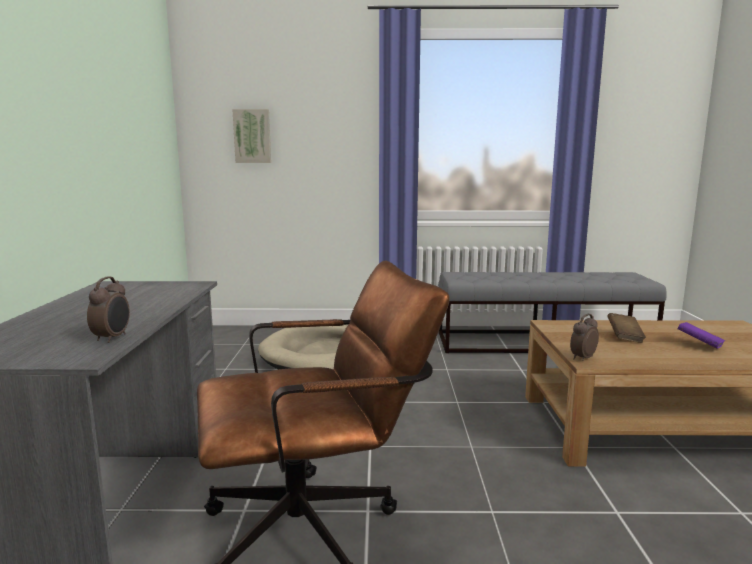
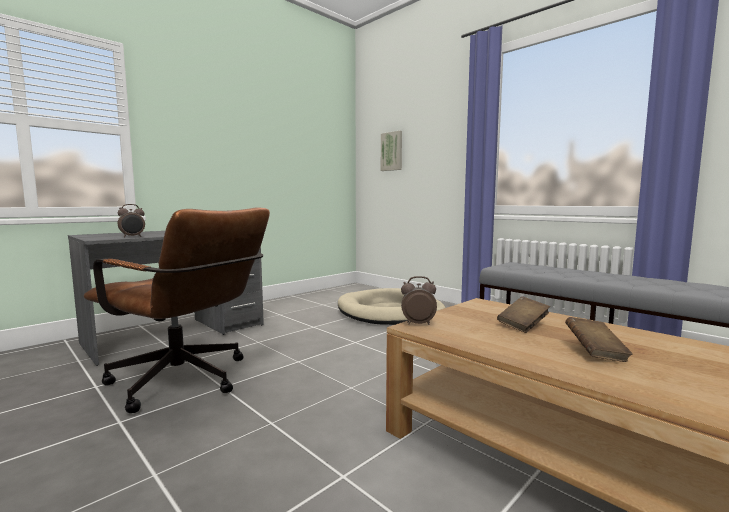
camera: 45 degrees right, 5 degrees down
purple book [677,322,725,349] -> brown book [565,317,633,362]

